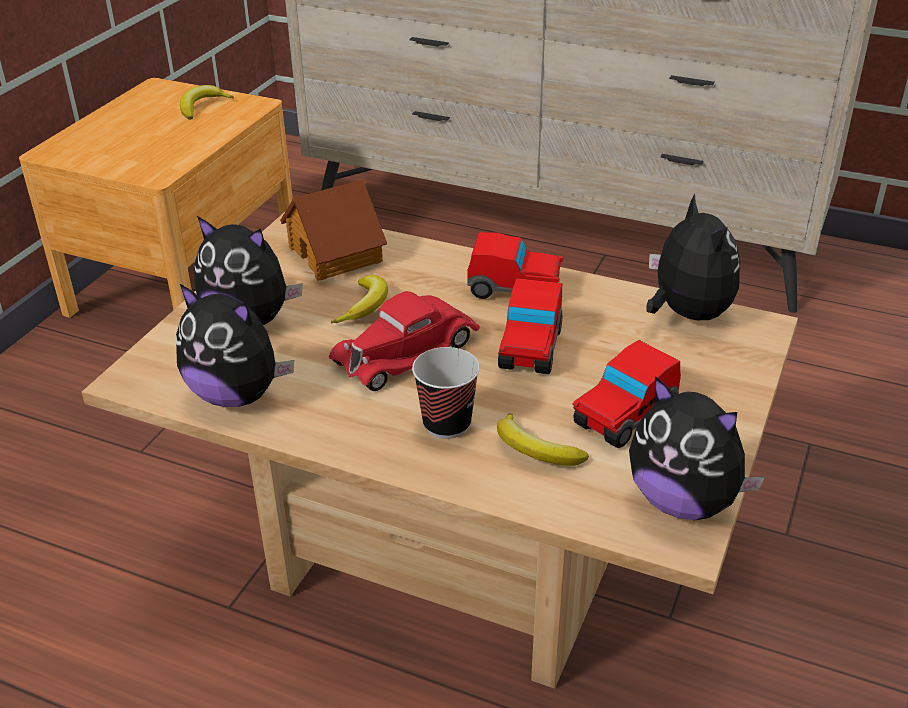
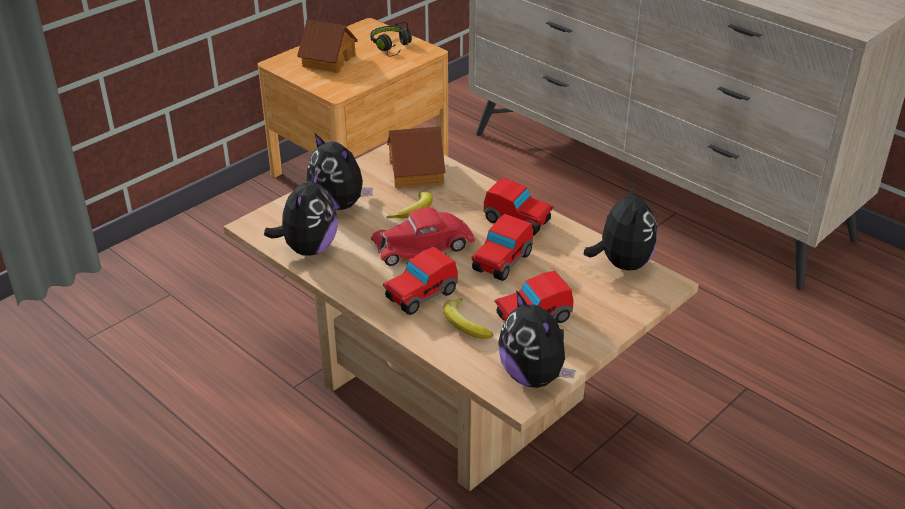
camera: 20 degrees right, 0 degrees up
plush toy [176,284,294,407] -> plush toy turned 120 degrees counterclockwise [264,169,338,256]
banana [180,85,234,120] -> black headphones [370,22,412,57]
cup [412,347,480,439] -> toy car [383,247,458,315]
none -> toy house [297,19,358,73]

